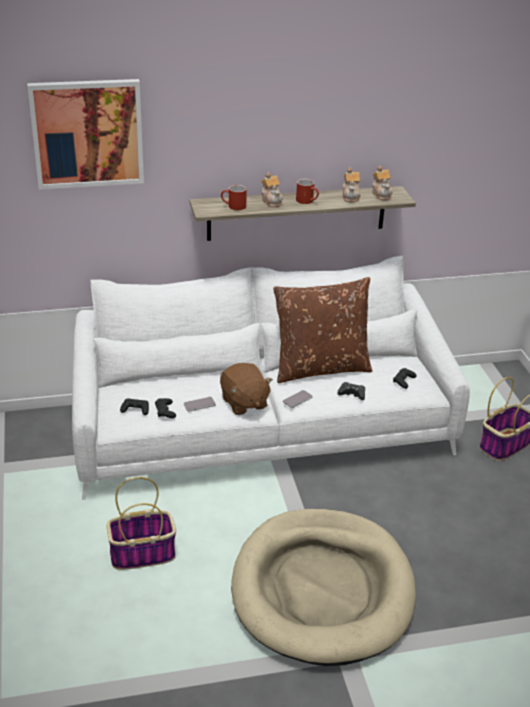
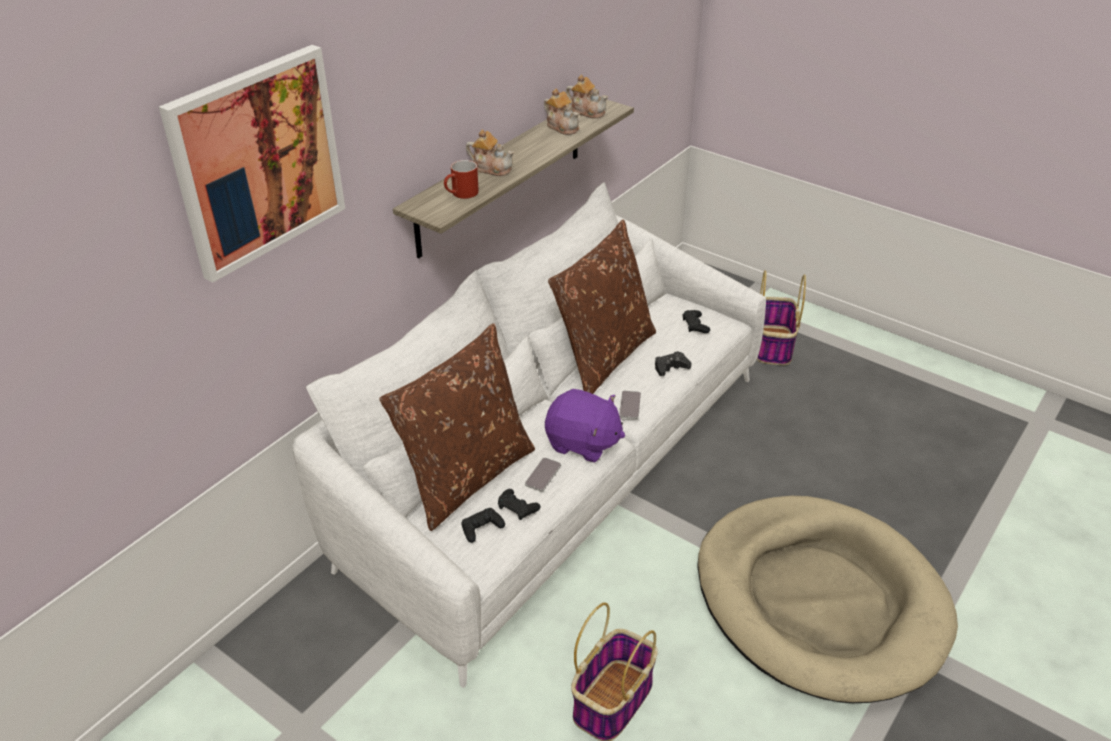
camera: 40 degrees left, 5 degrees up
brown plush toy [220,363,273,415] -> purple plush toy [545,389,625,463]
red mug [296,179,319,204] -> none
none -> brown pillow [379,323,535,531]

